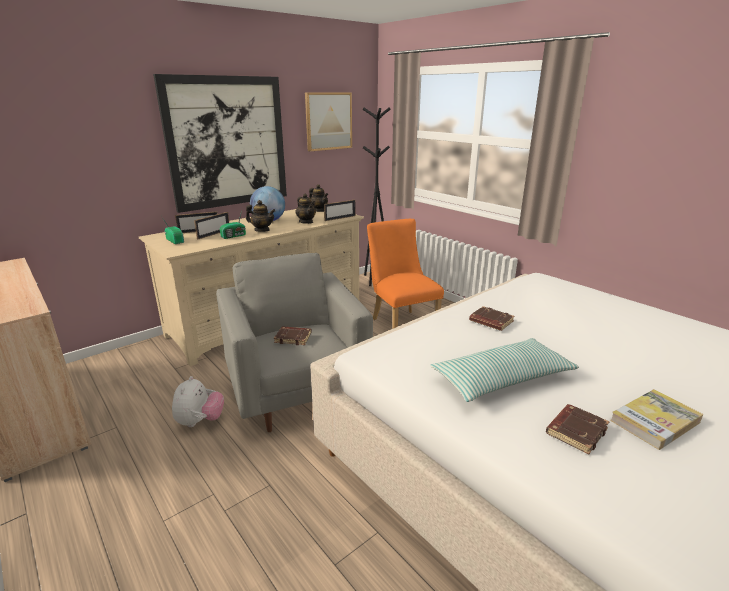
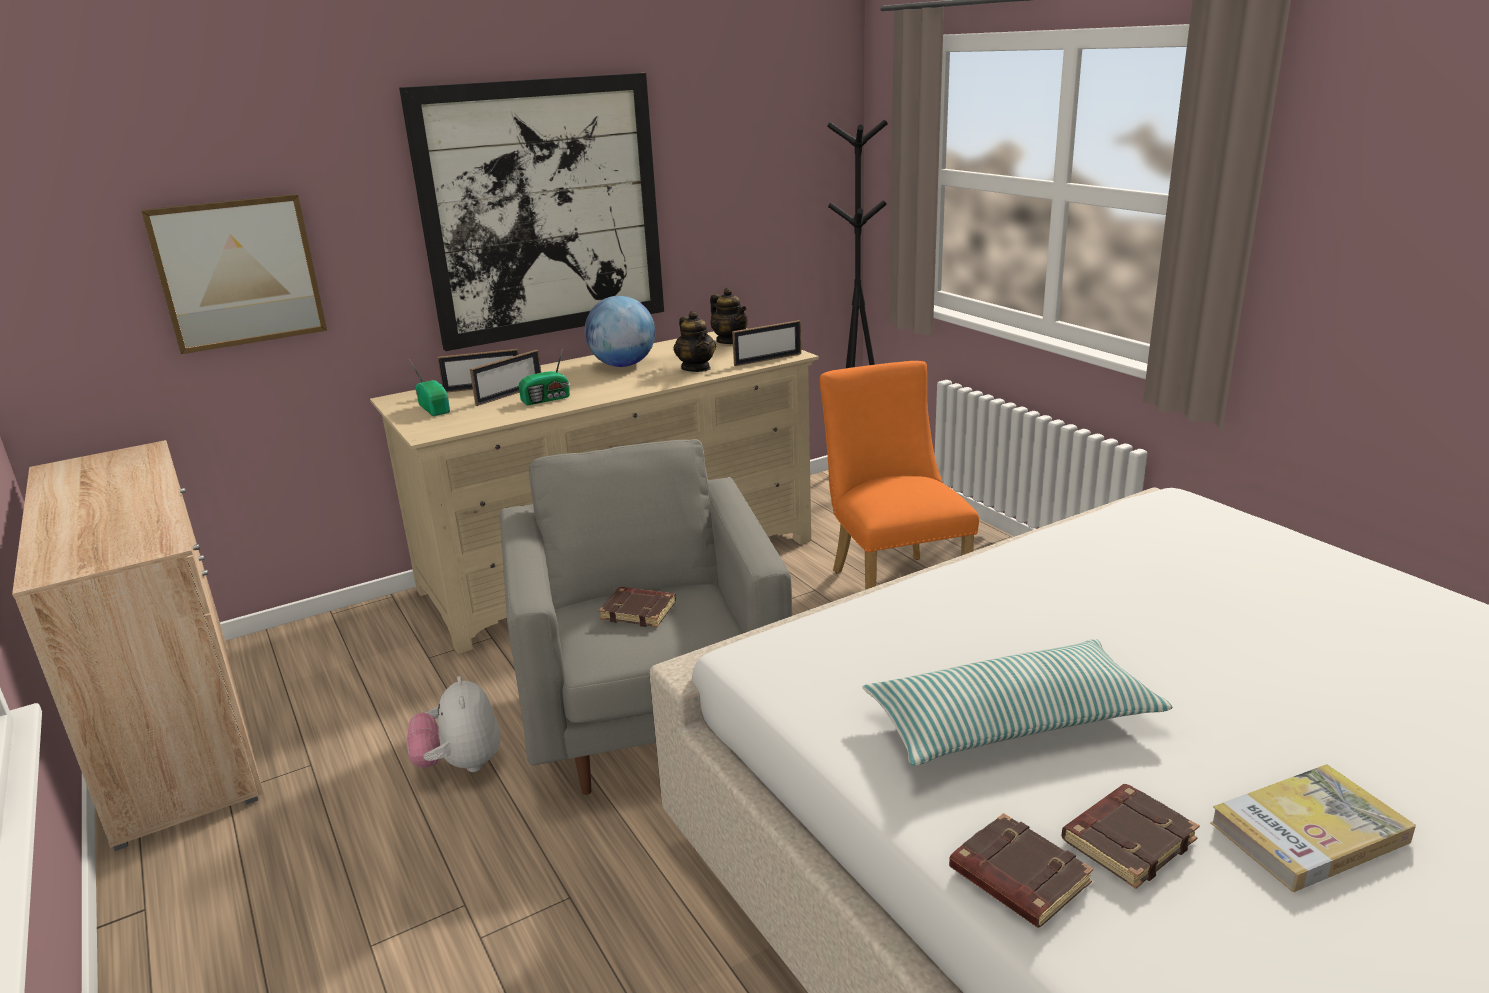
camera: 10 degrees right, 0 degrees up
plush toy [172,376,224,427] -> plush toy turned 150 degrees clockwise [407,676,500,772]
teapot [246,200,275,232] -> none
picture [305,92,352,151] -> picture moved to [141,194,327,354]
brown book [469,306,515,331] -> brown book moved to [949,813,1093,928]

